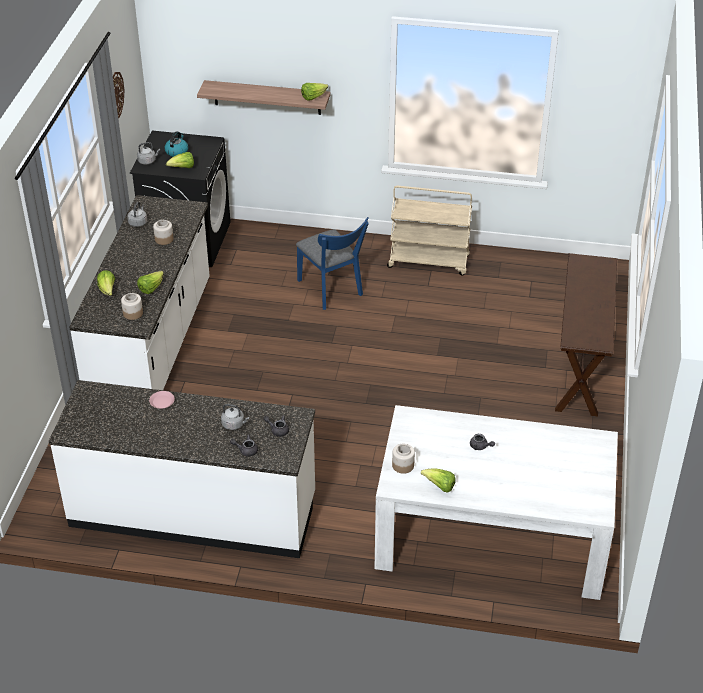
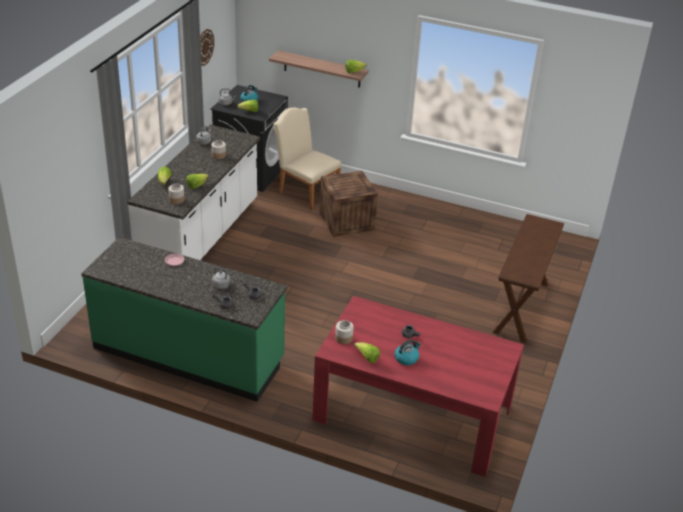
camera: 10 degrees right, 5 degrees down
white counter [49,380,315,558] -> green counter [81,237,288,402]
blue chair [296,217,369,310] -> crate [320,171,378,237]
white dining table [374,405,618,600] -> red dining table [312,296,524,477]
beige cart [387,186,472,276] -> none
none -> beige chair [273,107,341,211]
none -> kettle [395,340,421,365]

